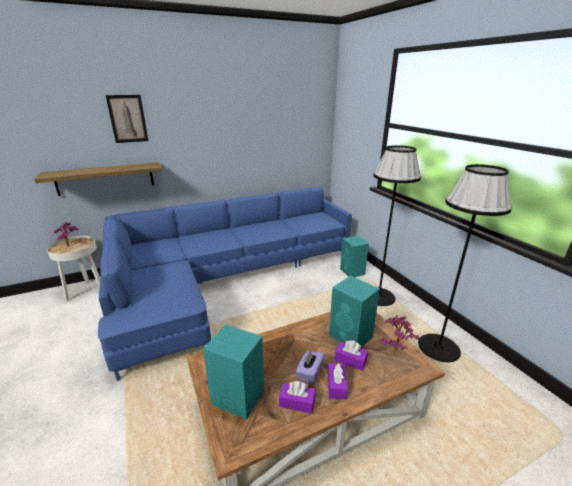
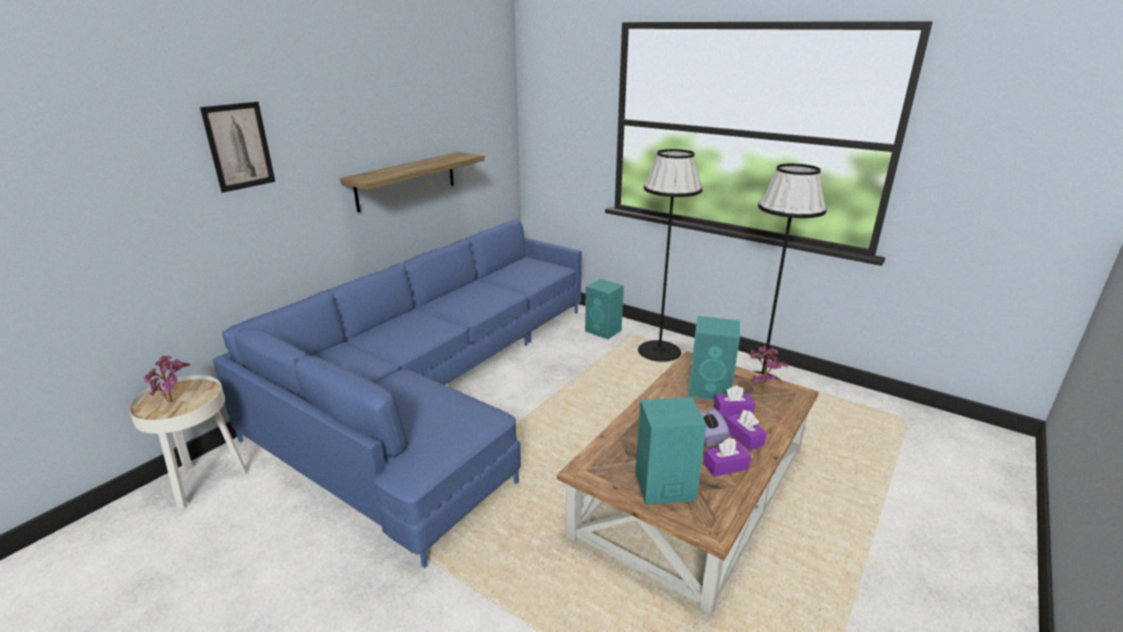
camera: 30 degrees left, 0 degrees up
shelf [34,162,162,196] -> shelf moved to [340,152,485,212]

